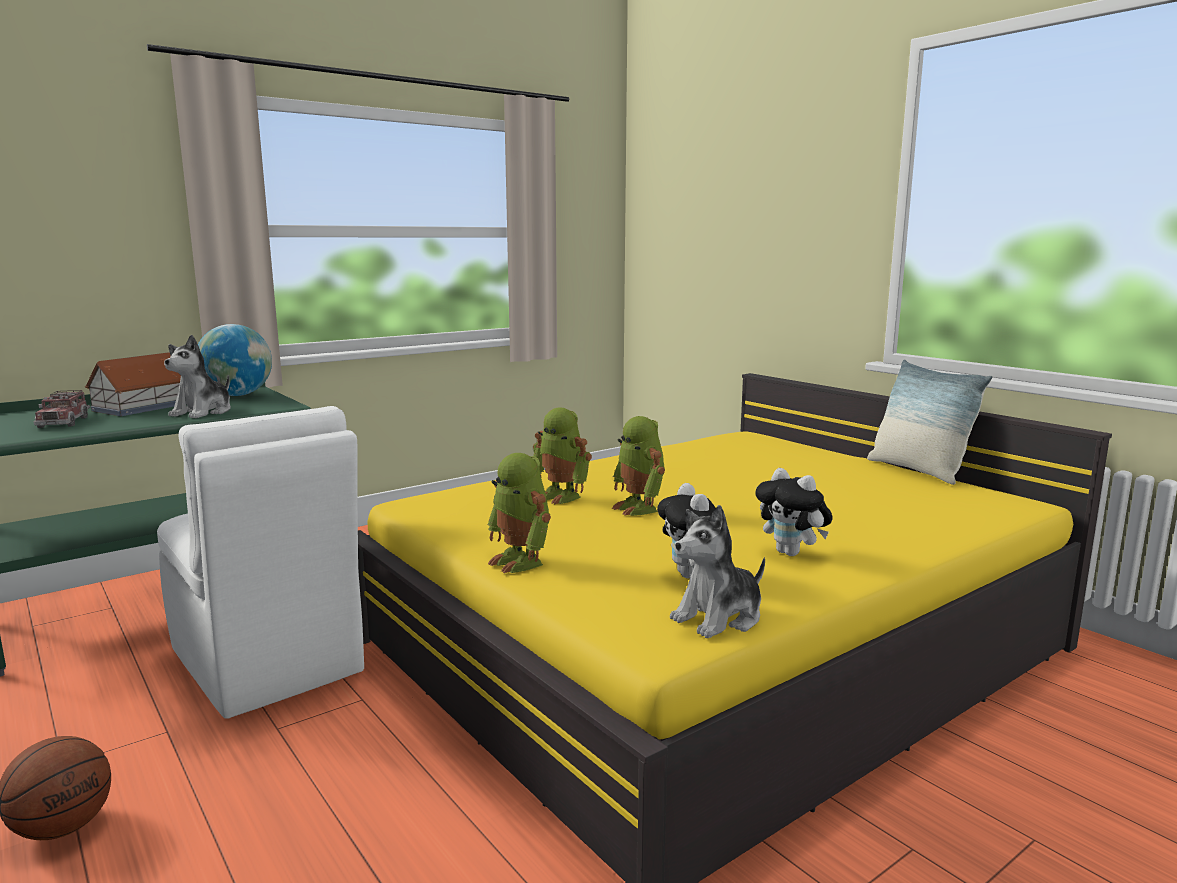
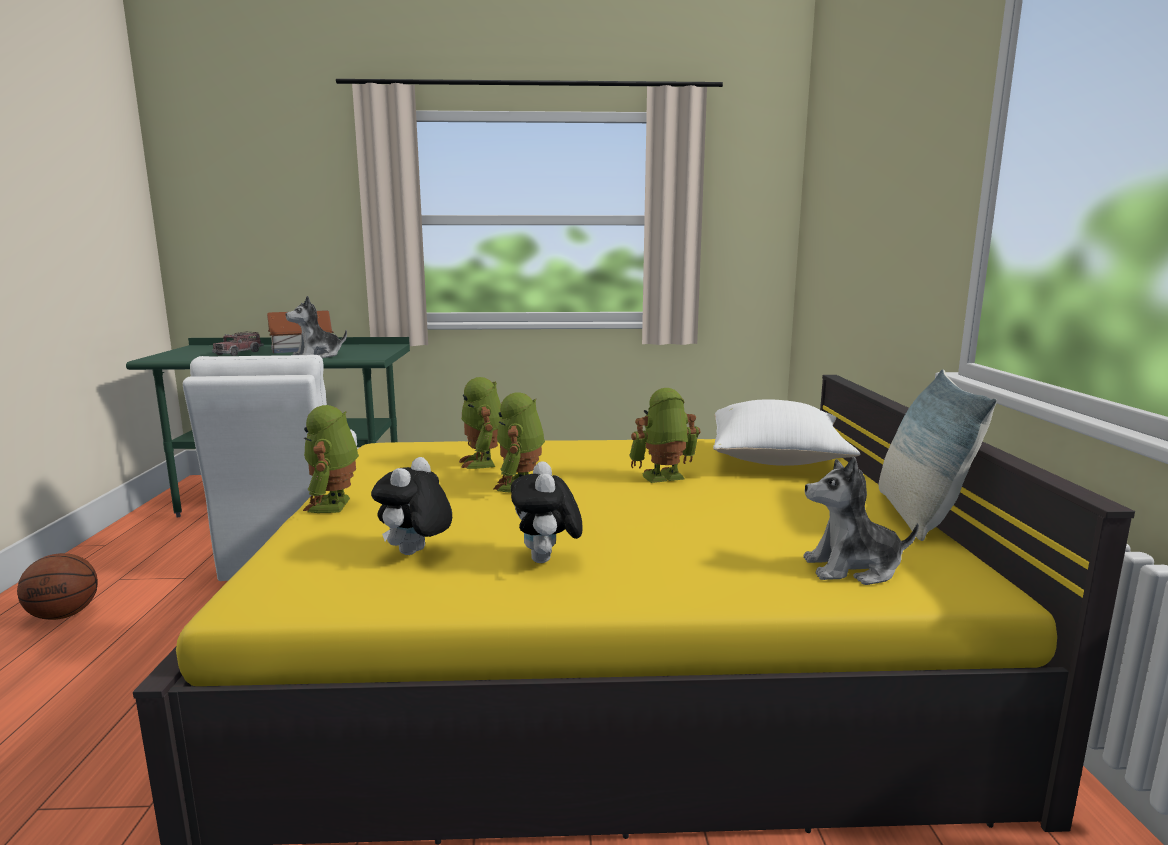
camera: 35 degrees right, 0 degrees up
globe [198,324,272,396] -> none
plush toy [670,505,765,638] -> plush toy moved to [803,457,919,585]
none -> toy robot [629,388,700,483]
none -> white pillow [713,399,860,466]

